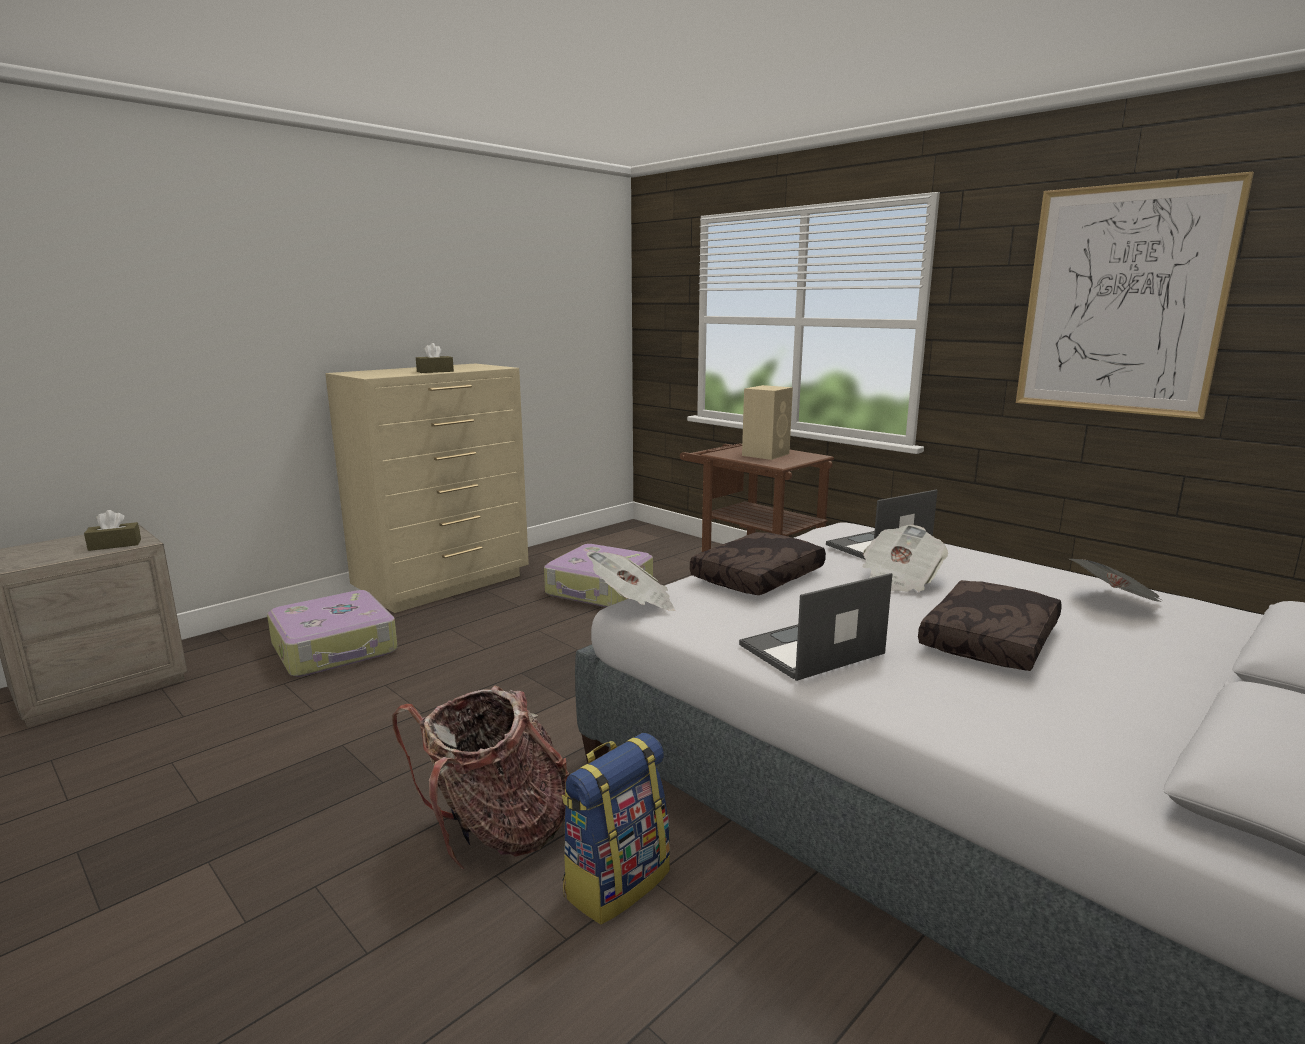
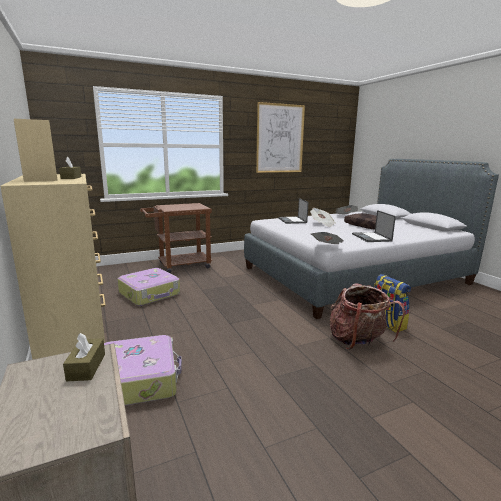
camera: 70 degrees left, 0 degrees up
brown pillow [690,532,826,595] -> none
beige speaker [742,385,793,460] -> beige speaker moved to [14,119,58,182]

